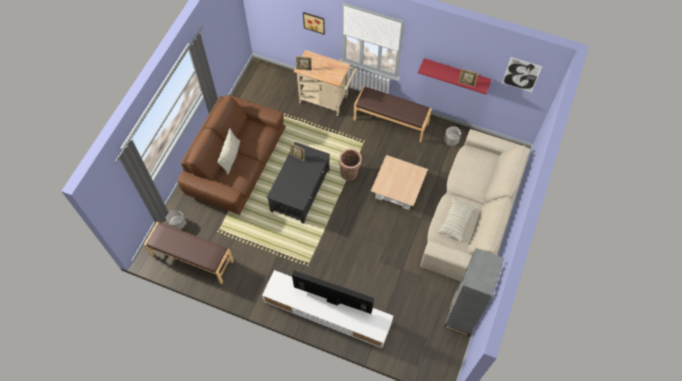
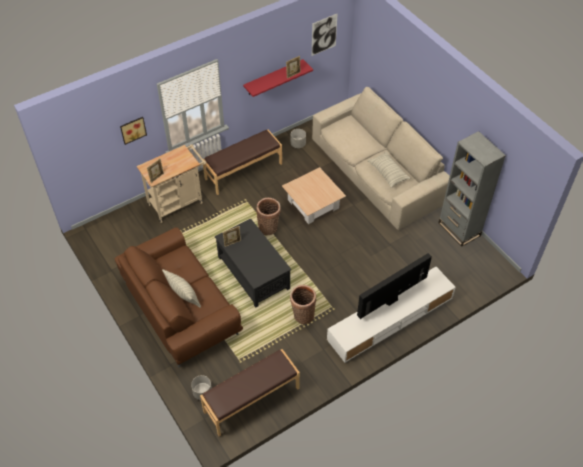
camera: 55 degrees left, 10 degrees down
none -> basket [290,285,316,325]

